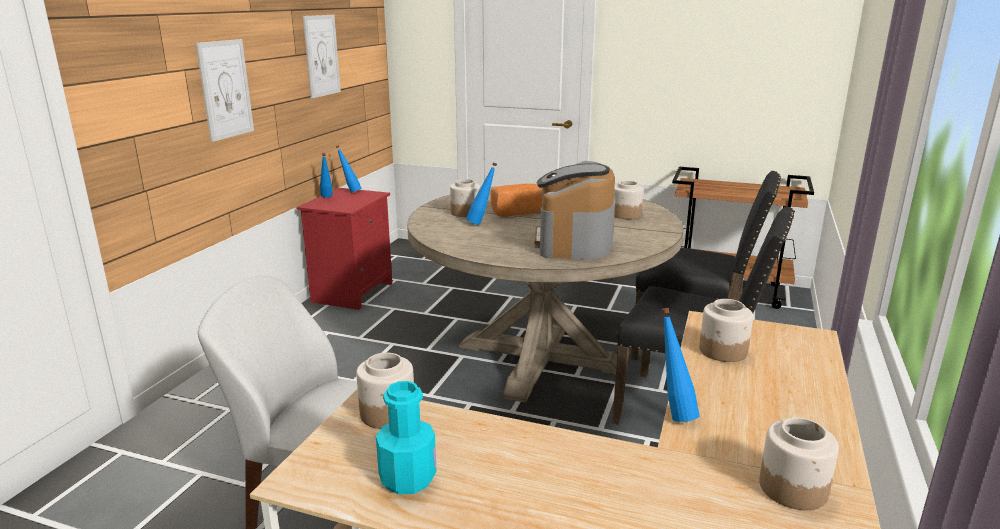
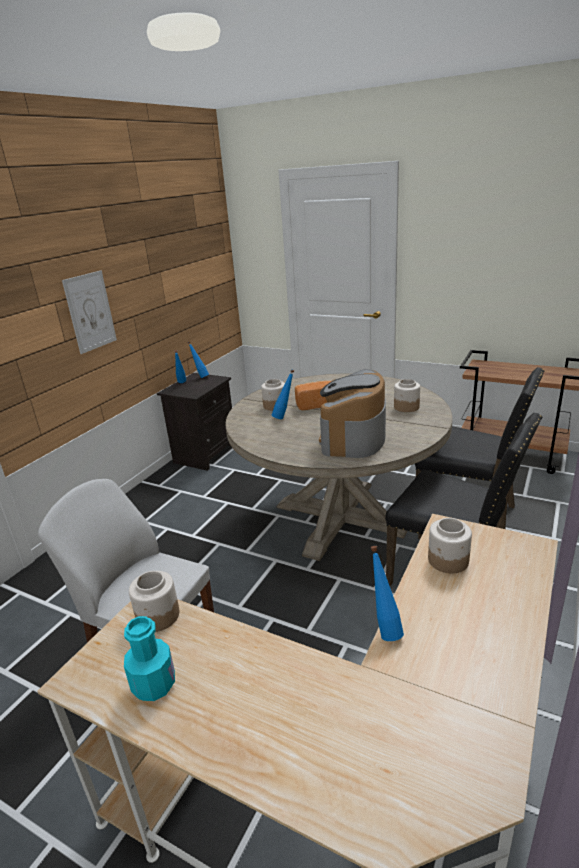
camera: 10 degrees right, 5 degrees up
red nightstand [296,188,392,310] -> black nightstand [157,373,232,471]
picture [303,15,341,98] -> none
jar [759,417,839,510] -> none

